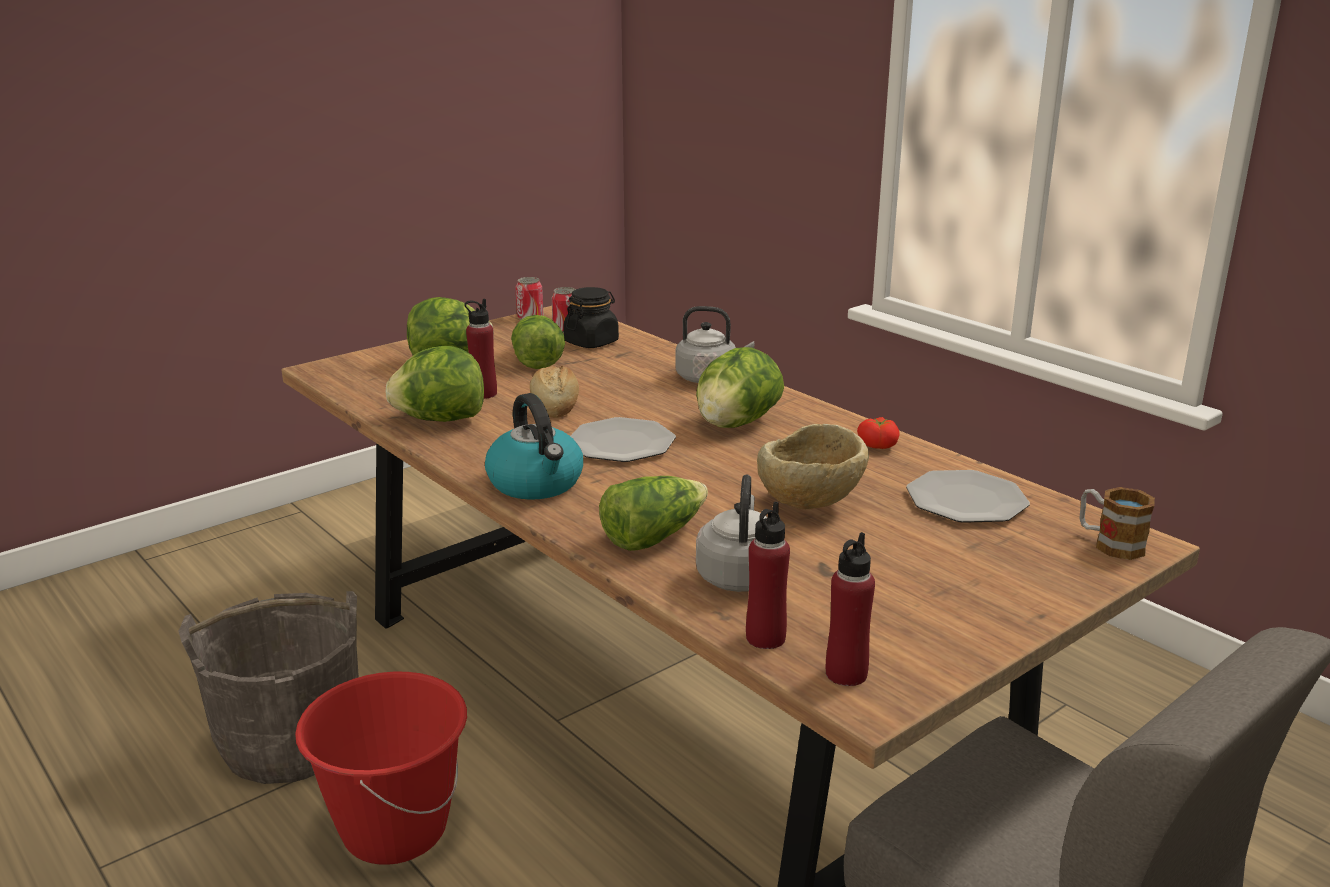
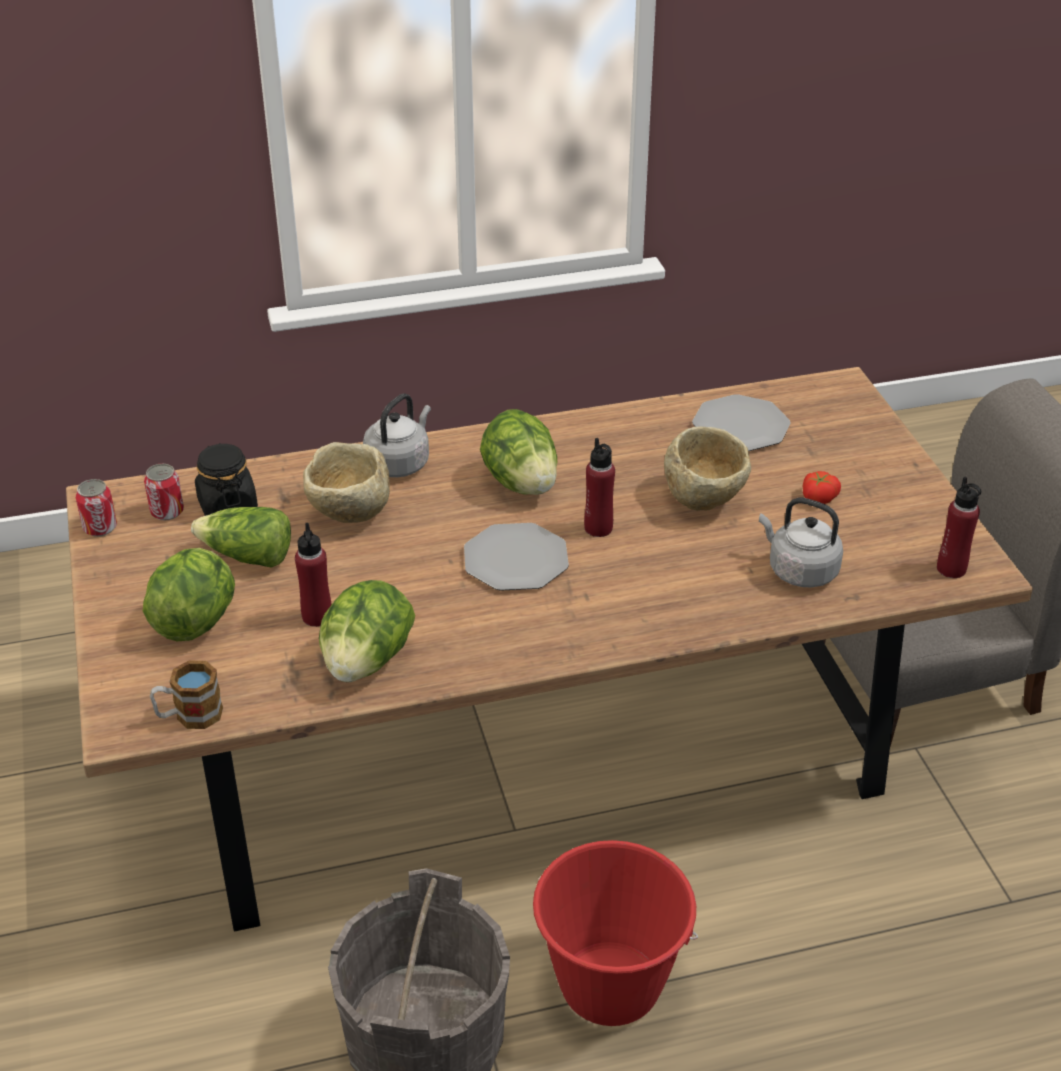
camera: 65 degrees left, 15 degrees up
kettle [485,393,583,500] -> none
bread [530,365,579,418] -> none
lettuce [599,476,708,551] -> none
red bottle [746,502,790,649] -> red bottle moved to [584,438,615,537]
tomato [857,417,900,449] -> tomato moved to [803,471,841,504]
mug [1079,487,1155,560] -> mug moved to [150,661,223,729]
none -> beige bowl [303,442,390,523]

